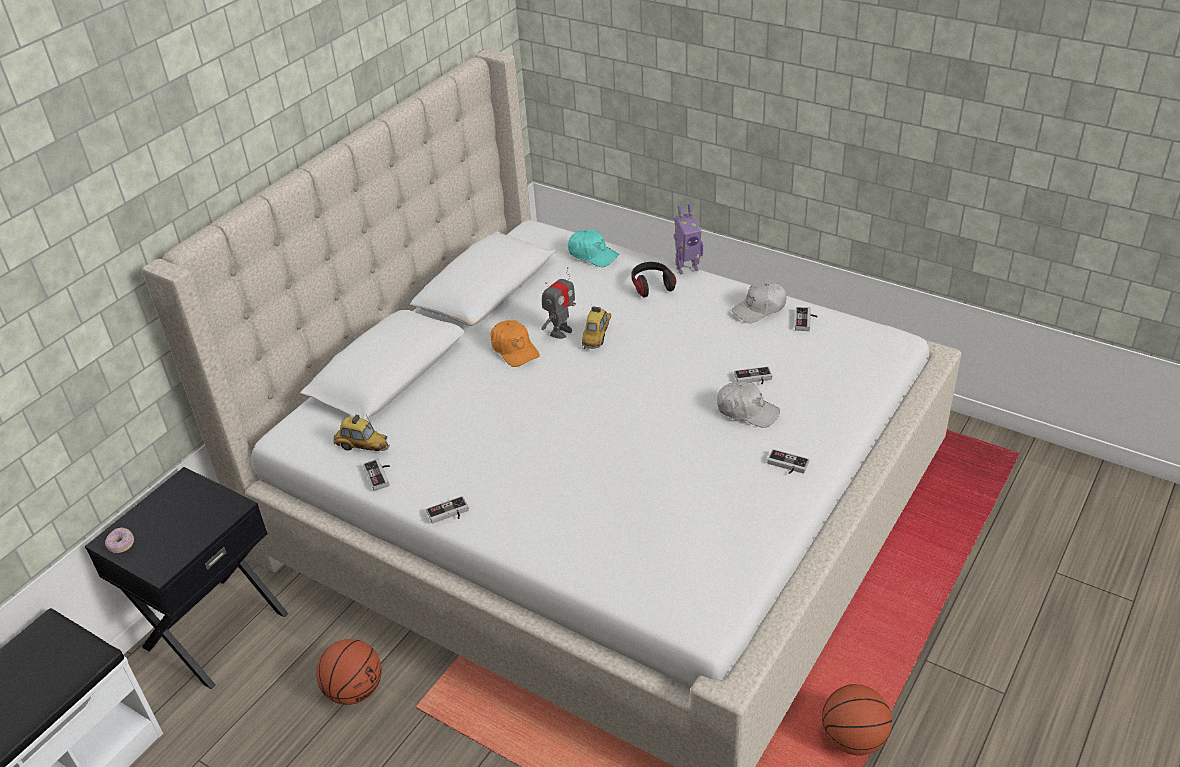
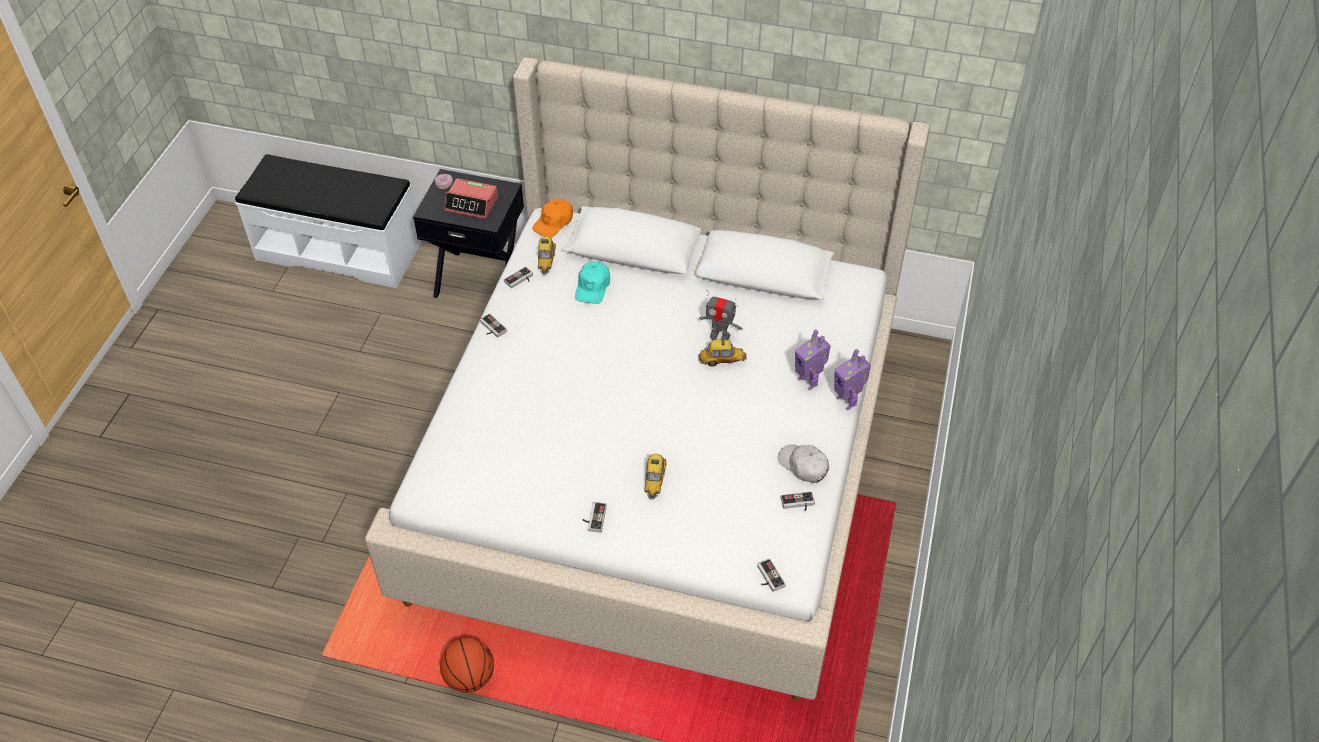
camera: 70 degrees right, 10 degrees up
basketball [316,639,382,705] -> none
orange cap [491,320,540,367] -> orange cap moved to [532,199,573,238]
turquoise cap [568,229,619,267] -> turquoise cap moved to [575,261,610,304]
headphones [631,262,676,297] -> toy robot [795,330,831,390]
white cap [717,381,780,428] -> toy car [645,454,667,499]
game controller [734,366,772,384] -> game controller moved to [757,559,786,592]
none -> alarm clock [444,178,498,219]

